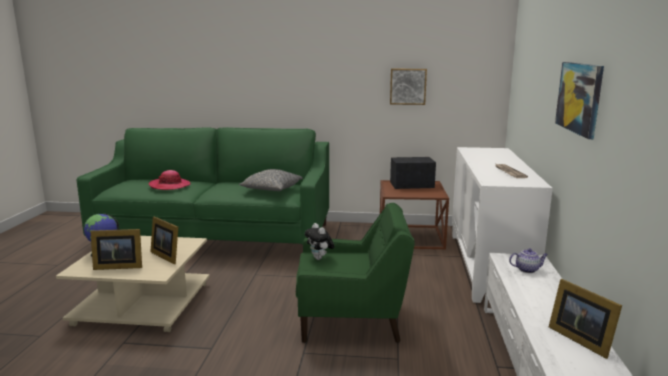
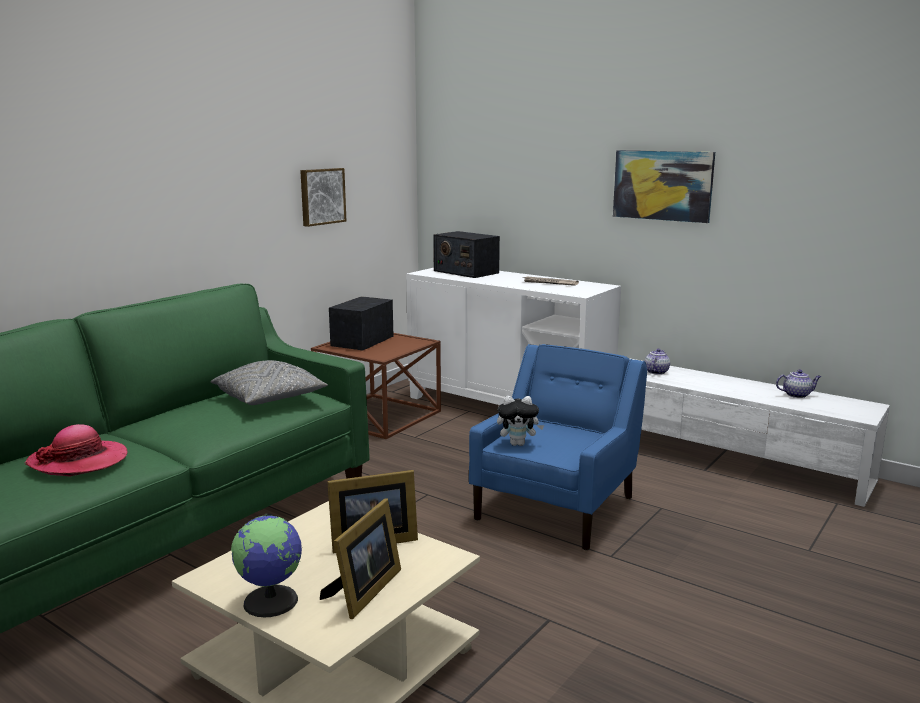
camera: 60 degrees left, 0 degrees up
green armchair [296,203,415,343] -> blue armchair [469,344,647,550]
picture frame [549,279,622,359] -> teapot [776,370,821,398]
none -> radio [433,231,500,278]

